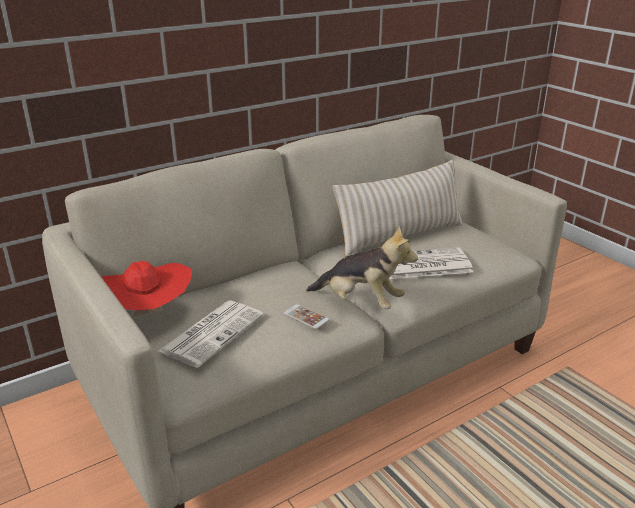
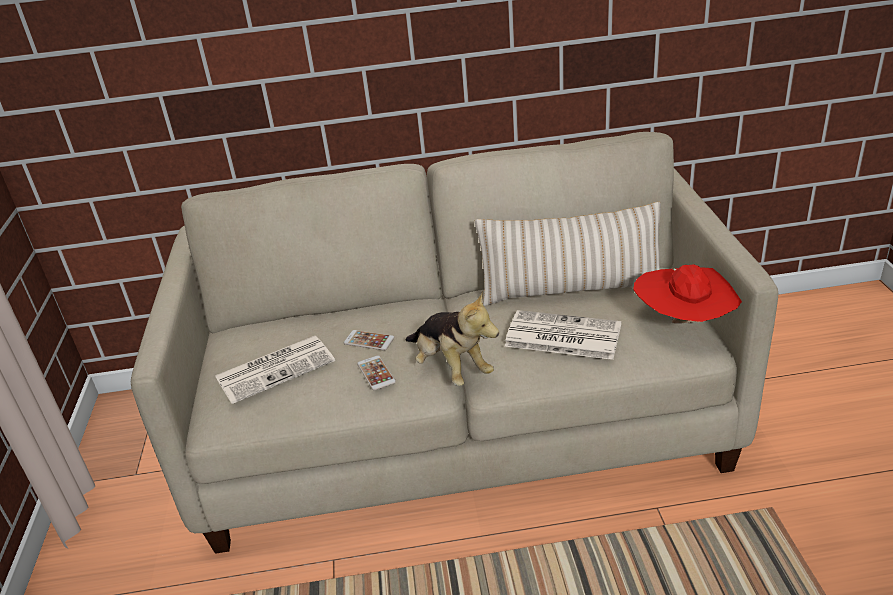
camera: 30 degrees right, 5 degrees up
red hat [102,261,192,317] -> red hat moved to [633,264,742,324]
none -> phone [344,330,395,351]

